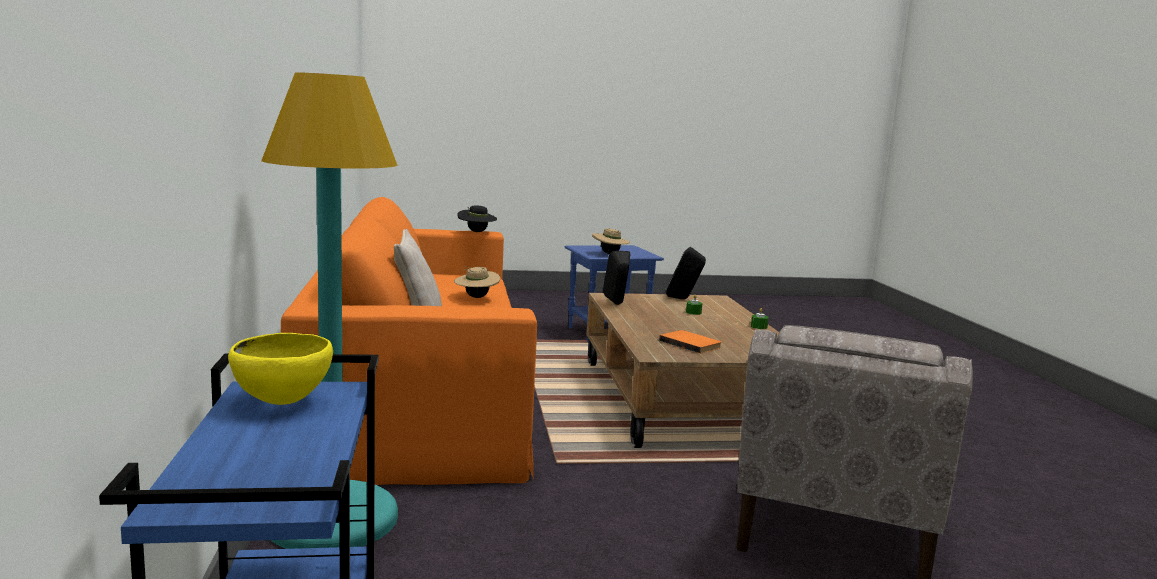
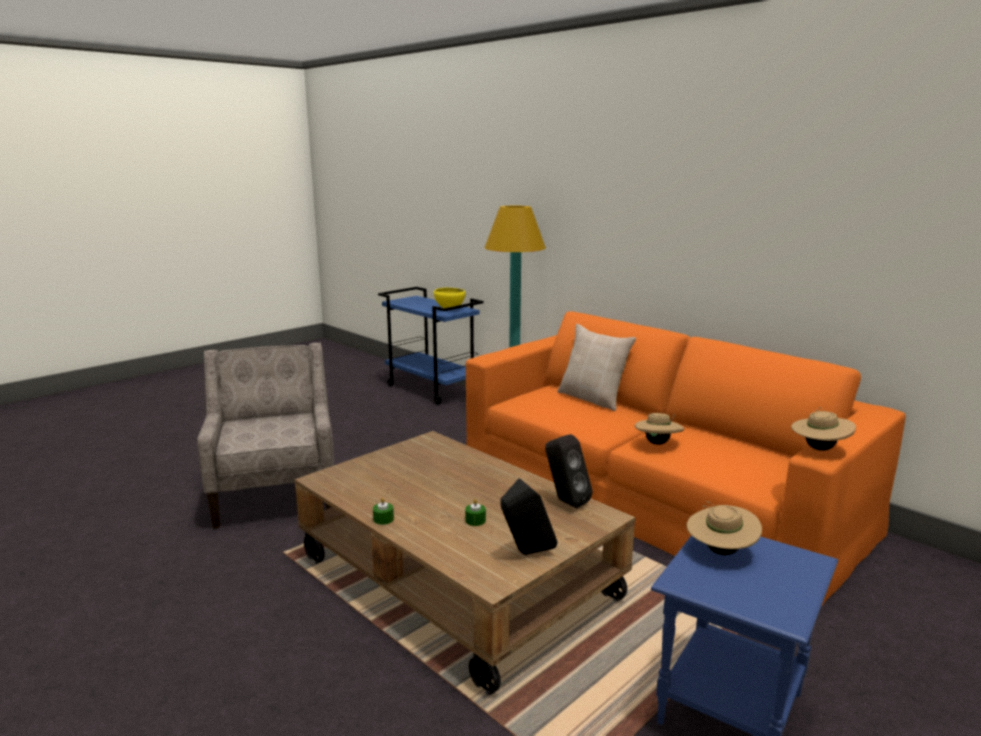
camera: 145 degrees right, 5 degrees up
black hat [457,206,497,232] -> beige hat [791,407,856,451]
orange book [659,330,721,354] -> none

